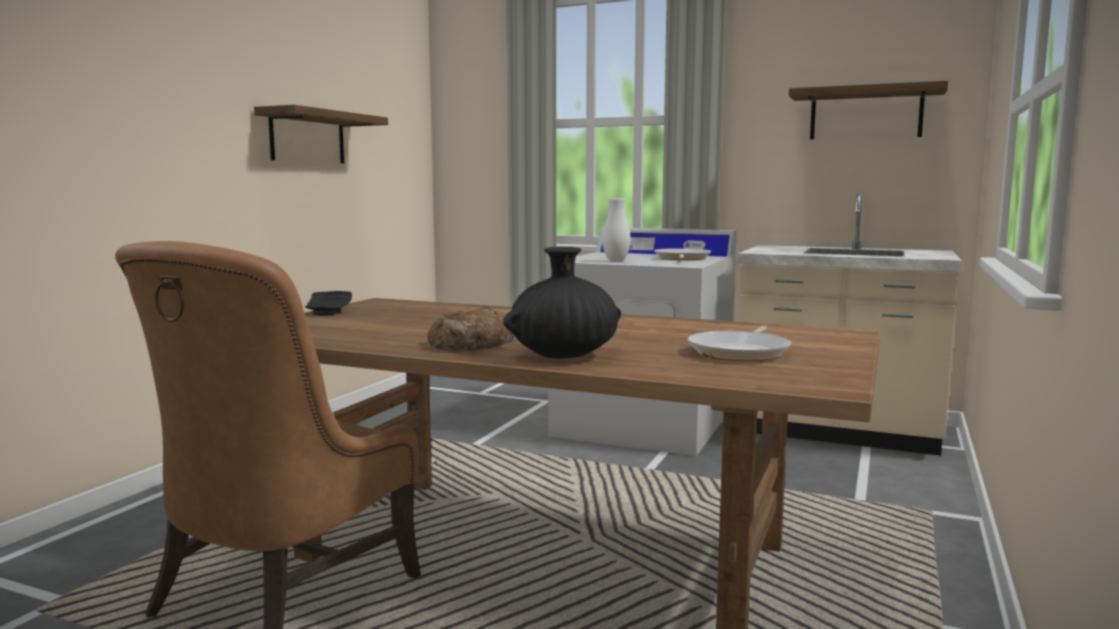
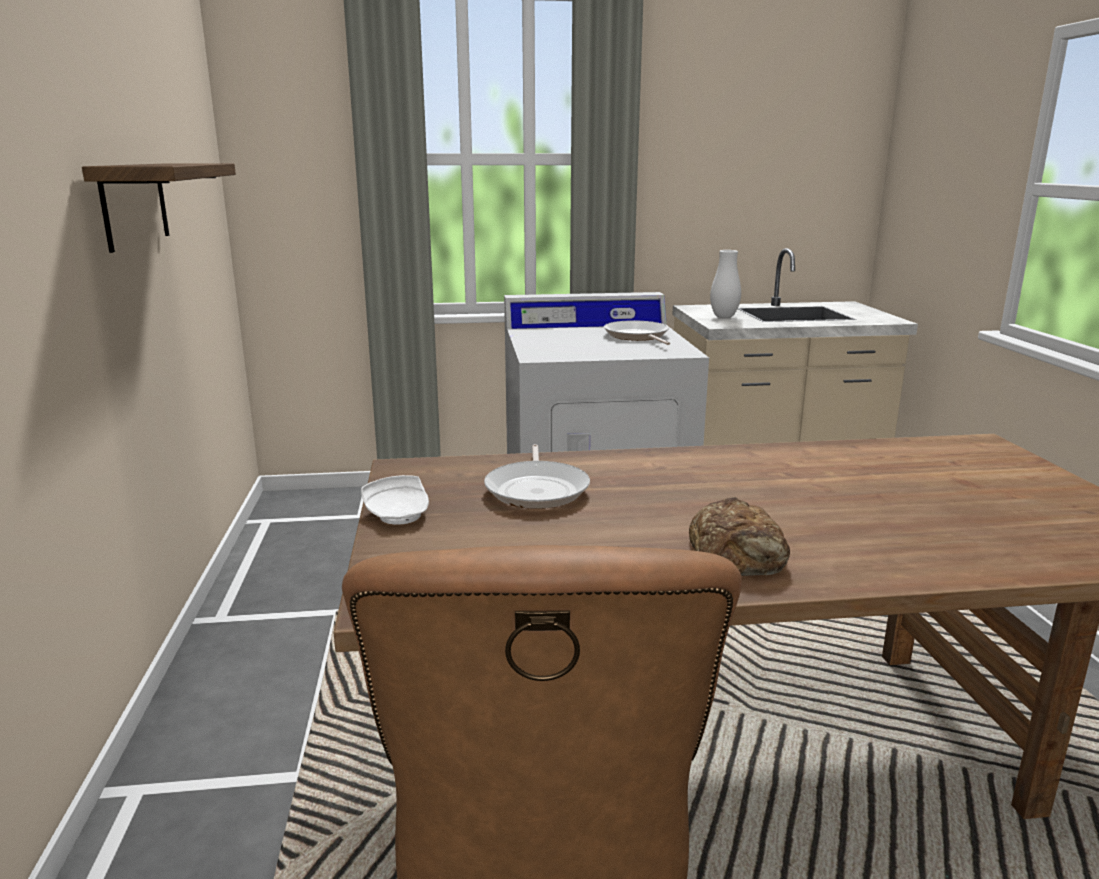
camera: 30 degrees left, 10 degrees up
black plate [305,291,352,315] -> white plate [361,475,429,525]
black vase [503,247,621,359] -> none
white vase [602,198,631,261] -> white vase moved to [710,250,741,318]
frying pan [688,326,791,361] -> frying pan moved to [484,444,590,509]
shelf [789,81,948,140] -> none

